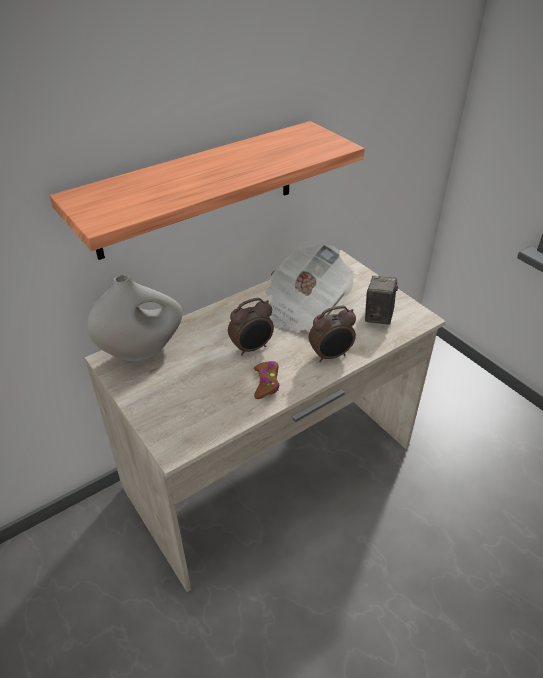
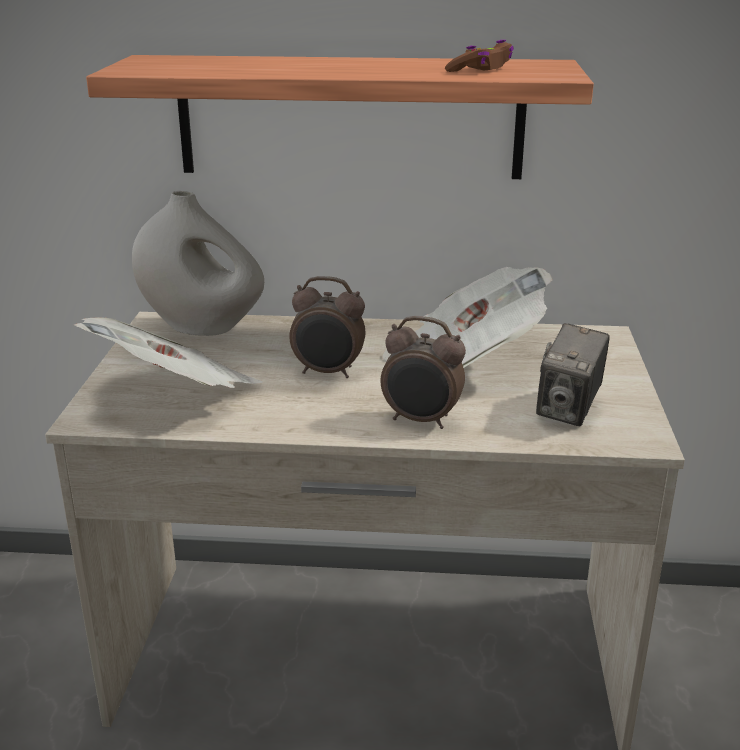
camera: 40 degrees right, 15 degrees down
brown game controller [254,361,279,399] -> brown game controller moved to [445,40,514,72]
camera [365,276,398,325] -> camera turned 150 degrees clockwise [536,323,610,426]
none -> newspaper [74,317,263,388]

